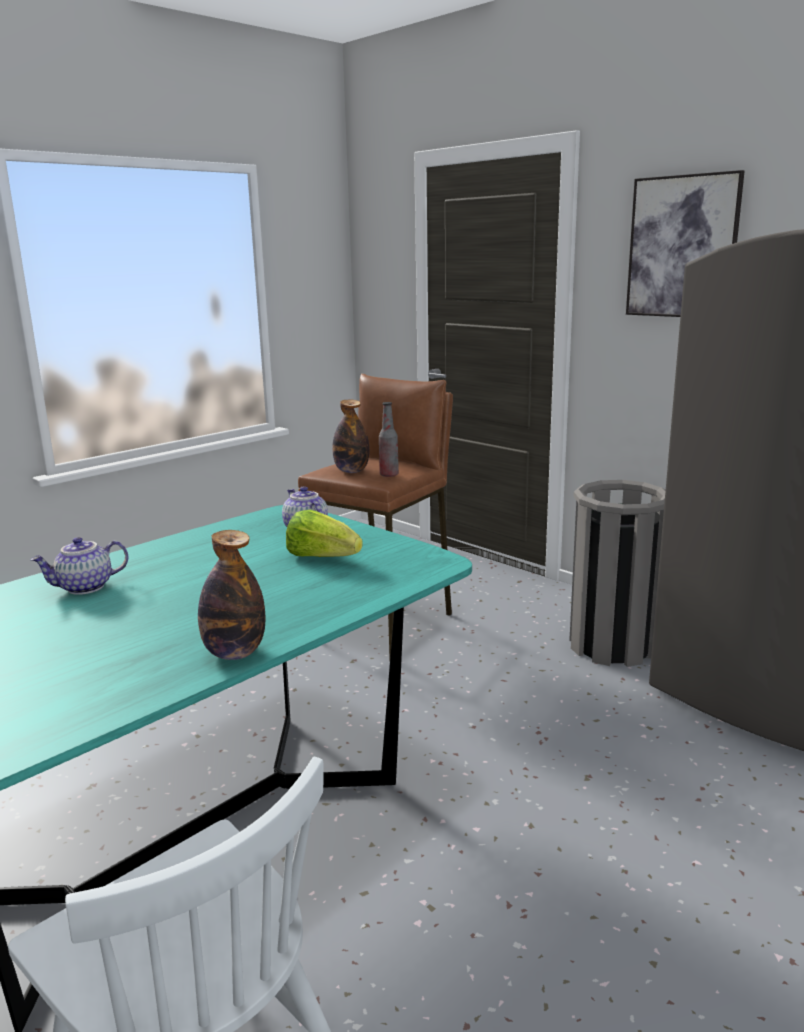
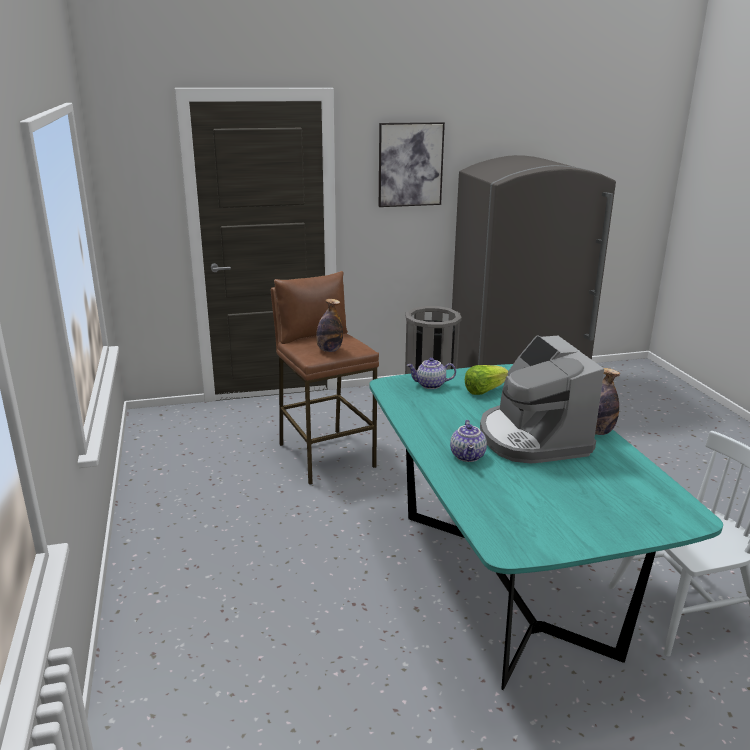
camera: 60 degrees left, 5 degrees up
bottle [379,402,399,477] -> none
none -> coffee machine [480,335,604,464]

